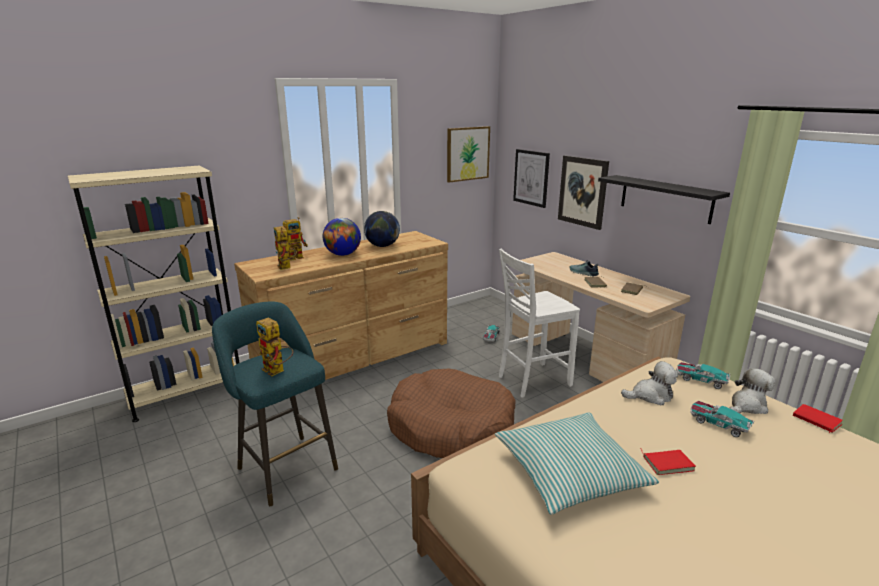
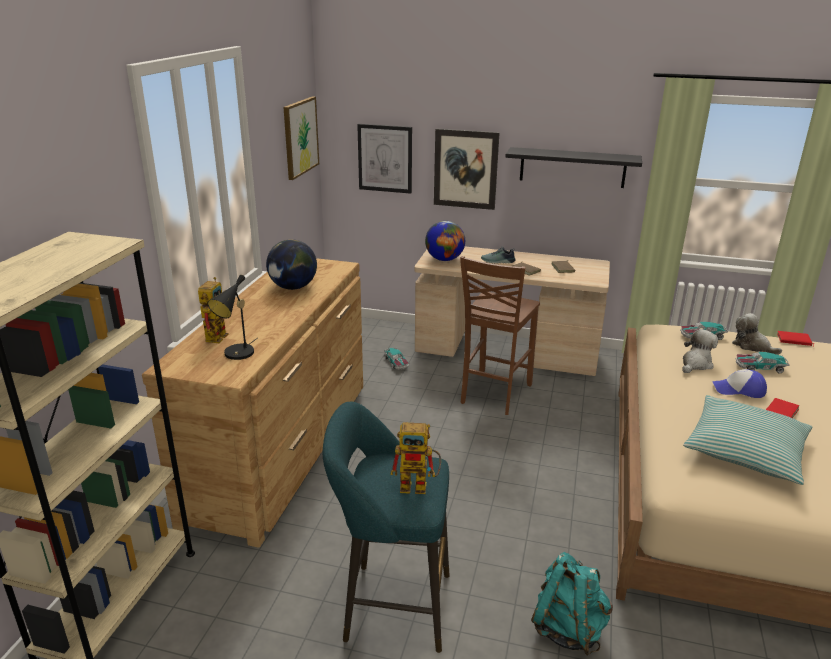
camera: 40 degrees left, 5 degrees up
toy robot [274,226,297,270] -> black table lamp [207,275,258,360]
globe [323,218,361,256] -> globe moved to [425,221,465,261]
brown dog bed [387,369,516,458] -> none
white chair [499,249,580,398] -> brown chair [460,256,540,415]
plush toy [730,368,775,414] -> plush toy turned 60 degrees counterclockwise [732,313,782,354]
none -> turquoise backpack [531,552,613,655]
none -> cap [712,369,767,398]

